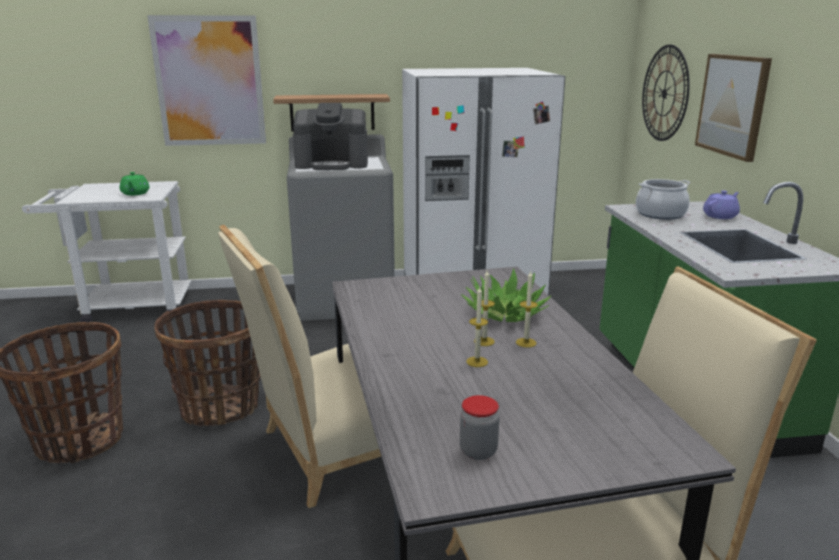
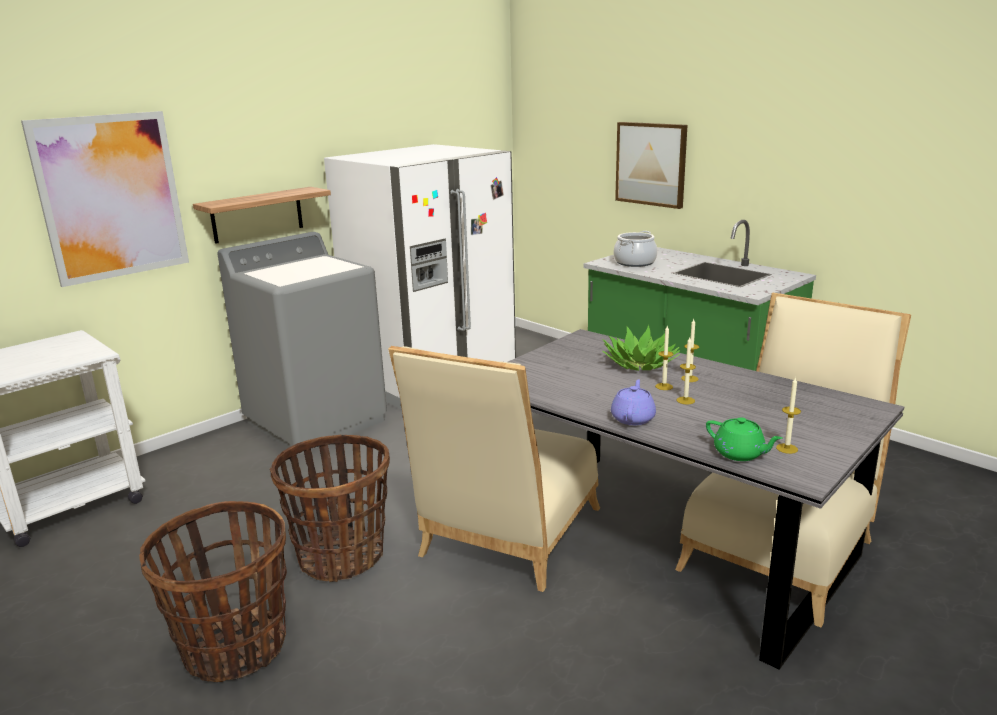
camera: 35 degrees left, 0 degrees up
green teapot [120,172,150,196] -> green teapot moved to [706,417,783,461]
coffee machine [293,103,368,170] -> none
jar [460,395,500,460] -> candle [776,377,801,454]
wall clock [642,45,690,141] -> none
purple teapot [703,190,740,219] -> purple teapot moved to [611,379,656,425]

